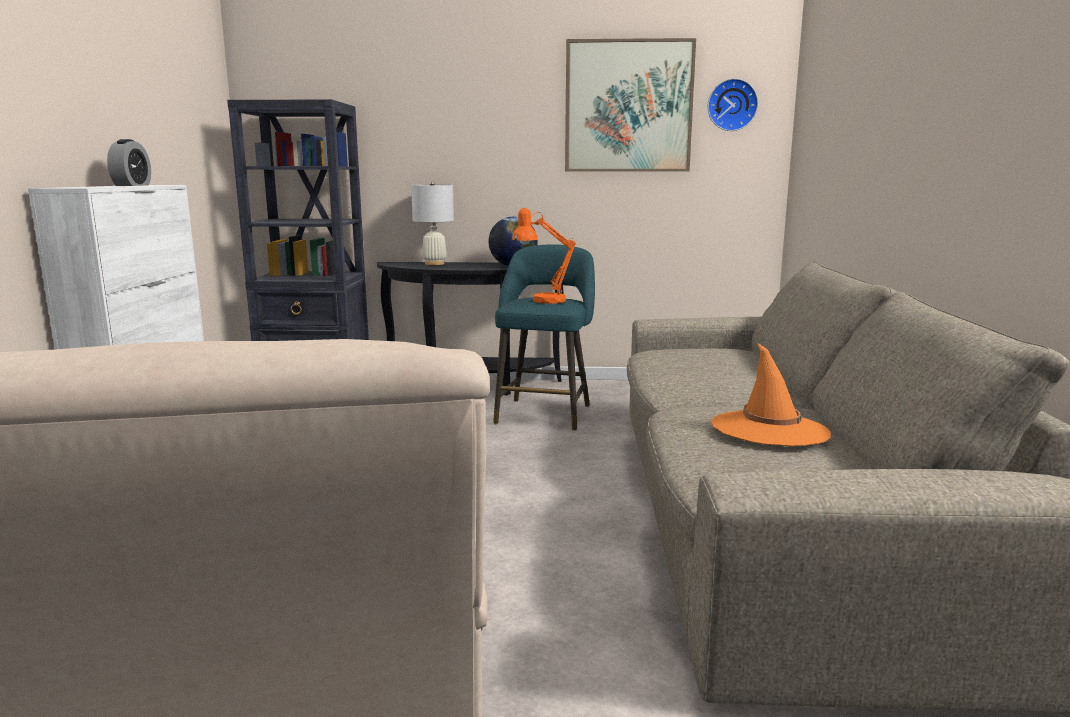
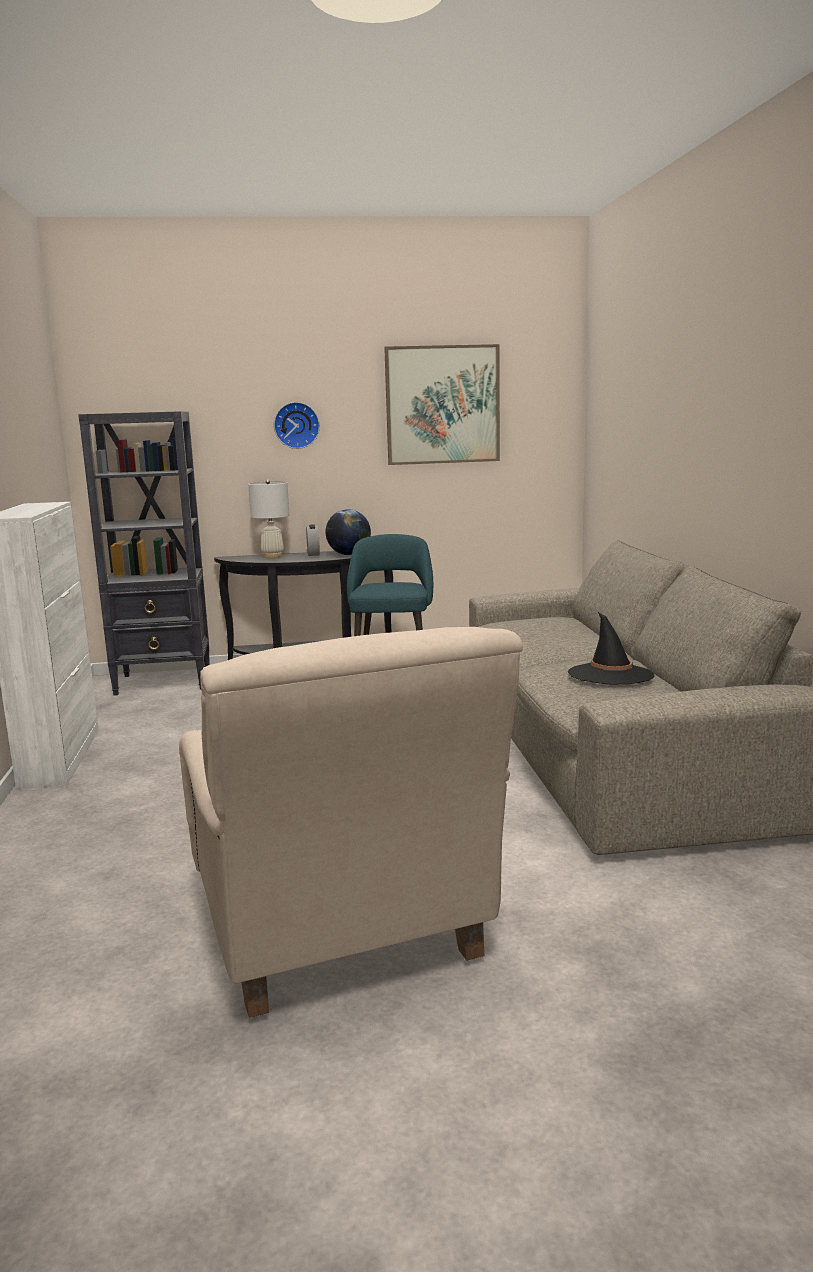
camera: 10 degrees left, 0 degrees up
alarm clock [107,139,151,186] -> alarm clock moved to [306,524,320,556]
orange table lamp [512,208,576,304] -> none
wall clock [708,78,758,131] -> wall clock moved to [274,402,320,449]
orange hat [712,343,831,446] -> black hat [568,611,654,685]

